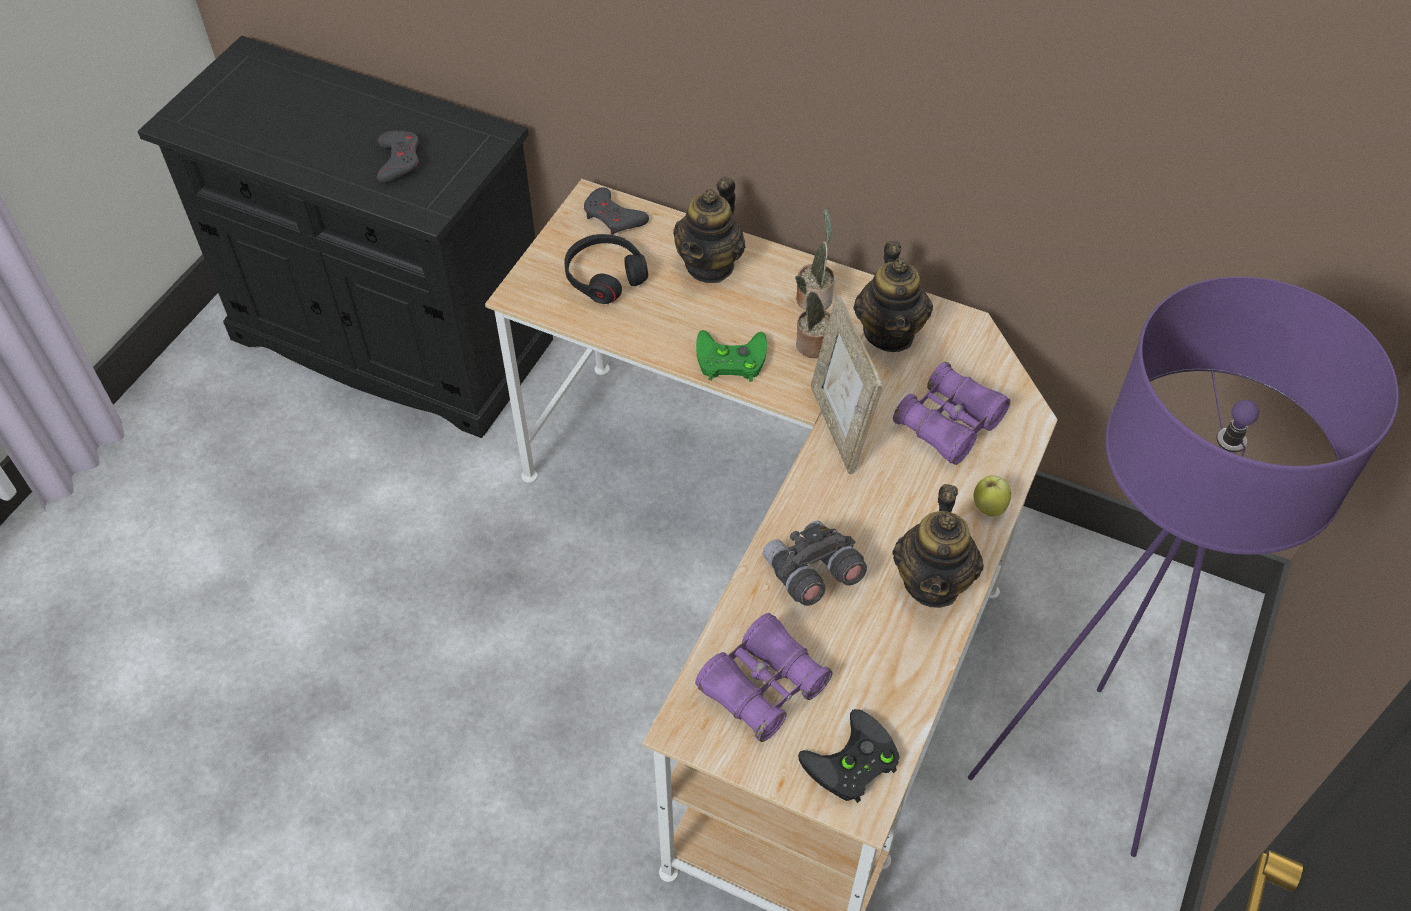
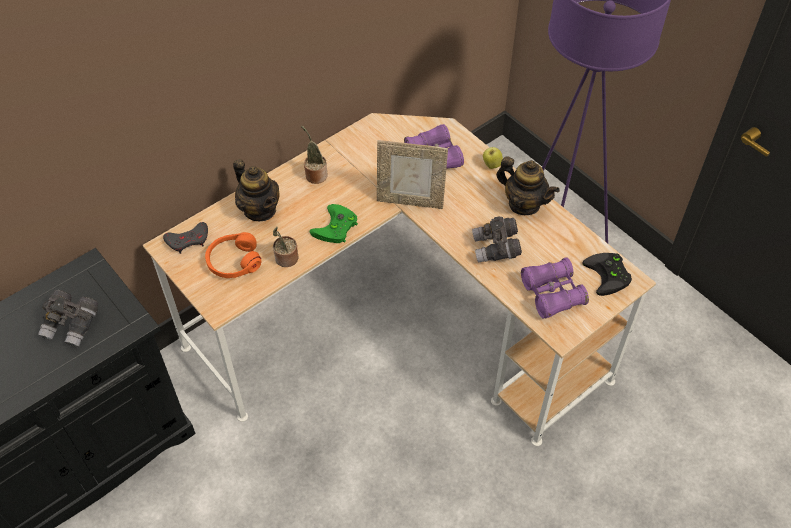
camera: 65 degrees left, 0 degrees up
grey game controller [377,131,420,183] -> grey binoculars [38,290,99,347]
black headphones [564,234,648,304] -> orange headphones [205,232,262,278]
potted plant [795,275,831,358] -> potted plant moved to [273,227,298,267]
teapot [853,241,933,352] -> none

